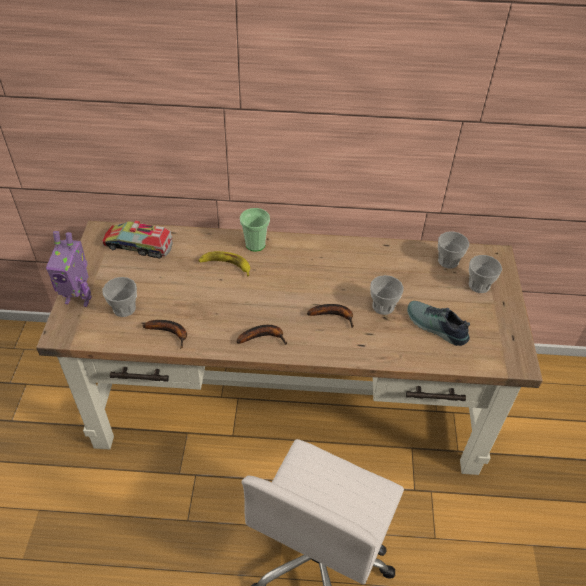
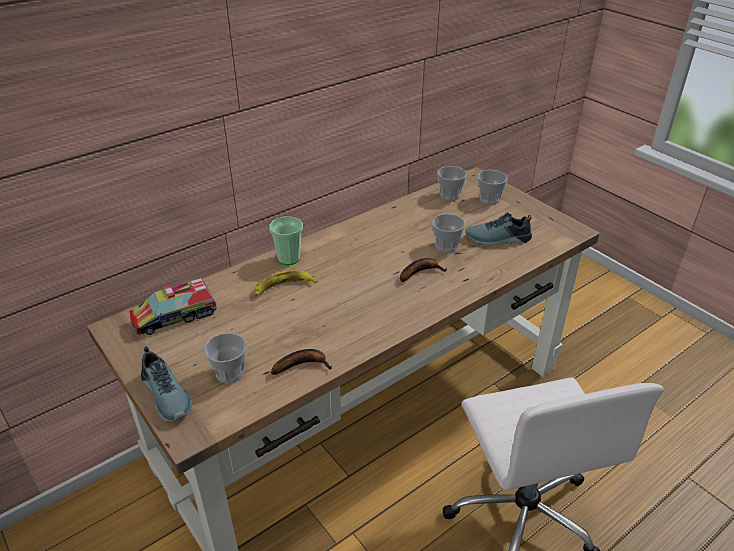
camera: 40 degrees left, 10 degrees down
toy robot [46,231,92,307] -> shoe [141,346,192,422]
banana [237,325,287,345] -> none

